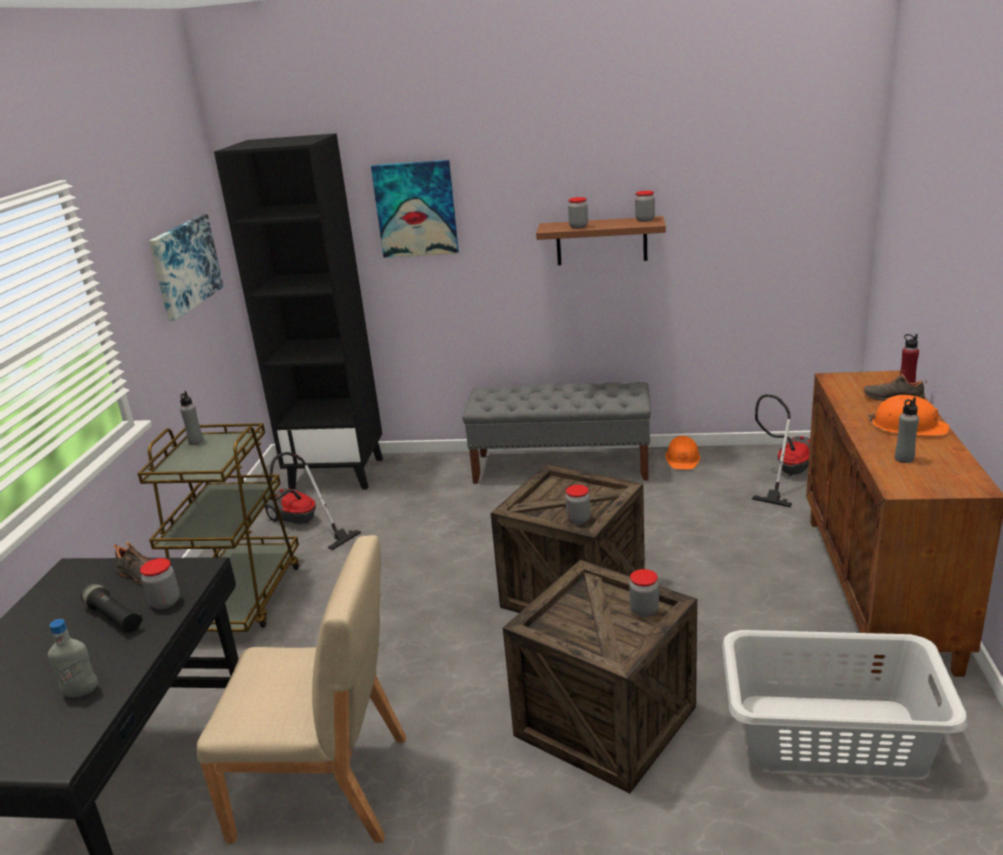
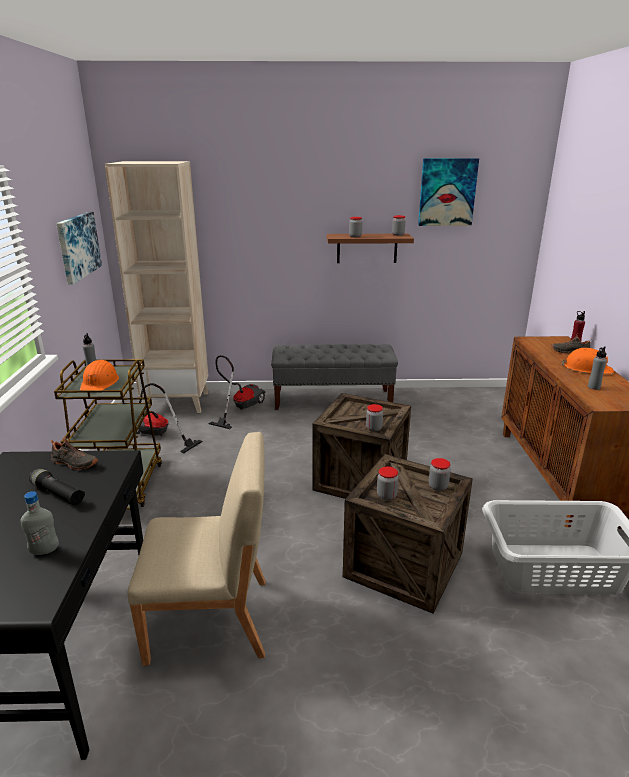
camera: 10 degrees left, 0 degrees up
jar [140,558,180,609] -> jar moved to [377,466,398,500]
black bookcase [214,133,383,489] -> beige bookcase [105,161,208,413]
picture [371,160,459,258] -> picture moved to [418,158,479,226]
orange hard hat [665,436,700,470] -> orange hard hat moved to [80,360,119,390]
vacuum cleaner [752,394,810,507] -> vacuum cleaner moved to [209,355,266,429]

